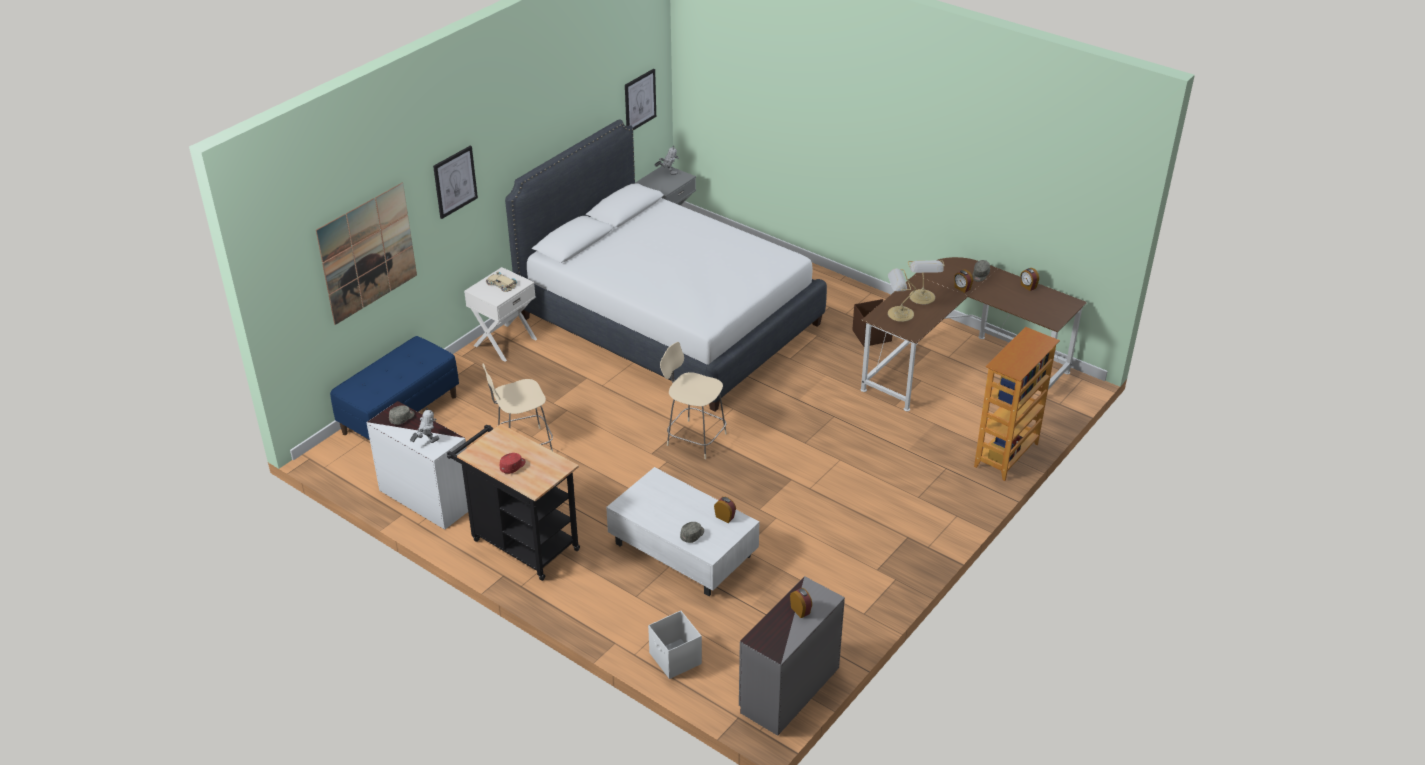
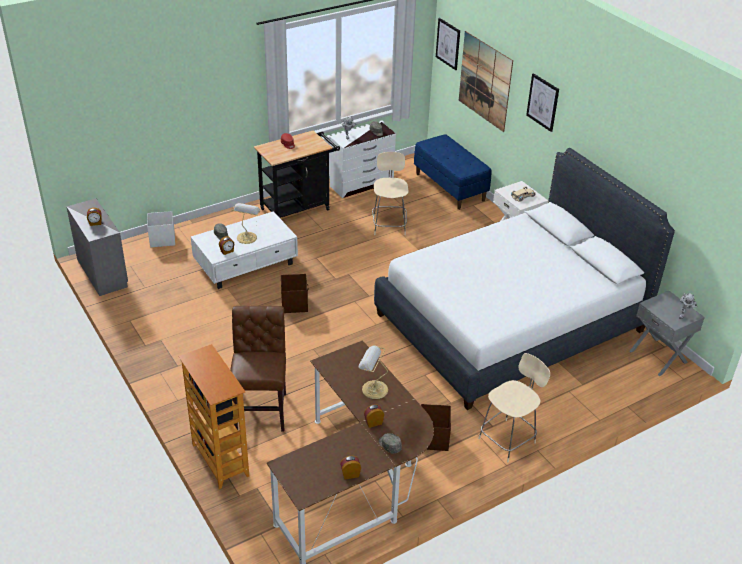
camera: 110 degrees right, 0 degrees up
picture [625,69,656,130] -> picture moved to [436,18,460,70]
beige stool [660,342,727,459] -> beige stool moved to [478,353,550,462]
table lamp [888,268,916,322] -> table lamp moved to [231,203,260,244]
none -> brown chair [230,306,286,432]
none -> brown storage box [281,274,309,313]

